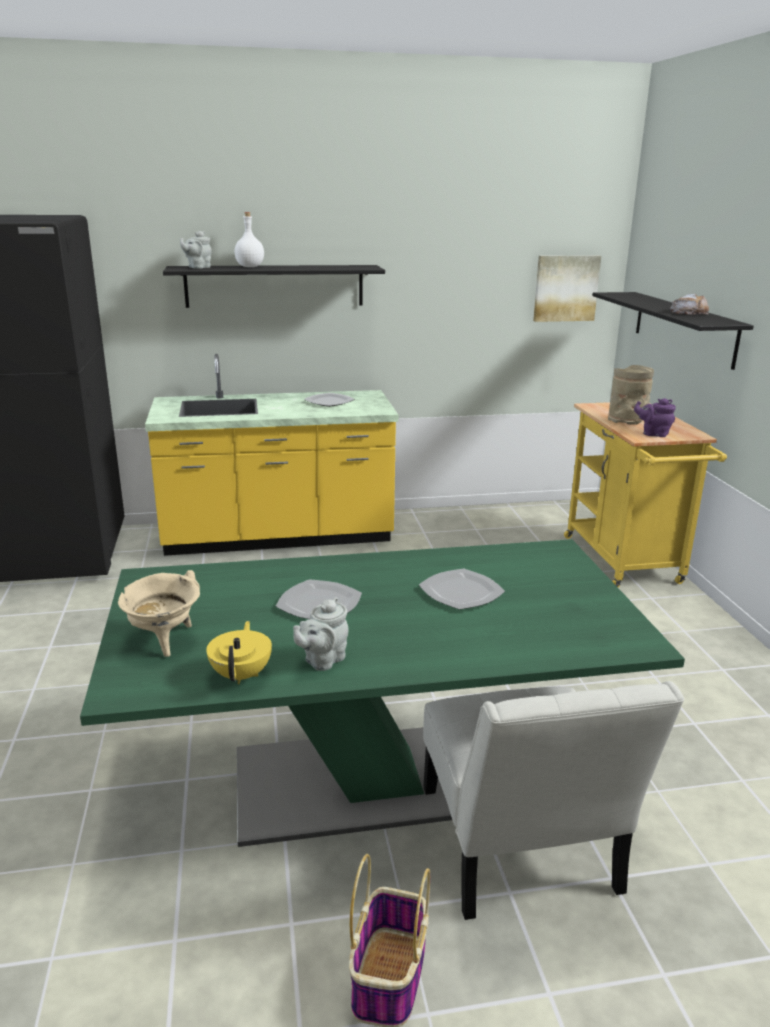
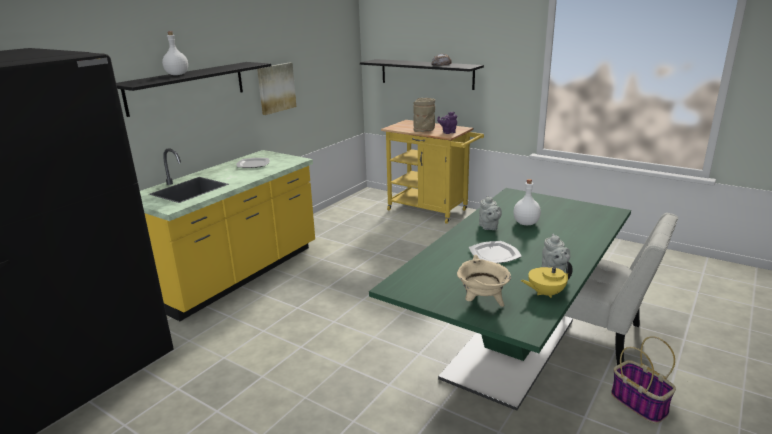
camera: 45 degrees left, 0 degrees up
grey teapot [180,231,212,269] -> grey teapot moved to [479,196,502,230]
yellow teapot [206,621,272,684] -> yellow teapot turned 60 degrees counterclockwise [521,261,573,298]
plate [419,568,505,610] -> white bottle [513,179,541,225]
picture [533,255,601,322] -> picture moved to [257,62,296,115]

